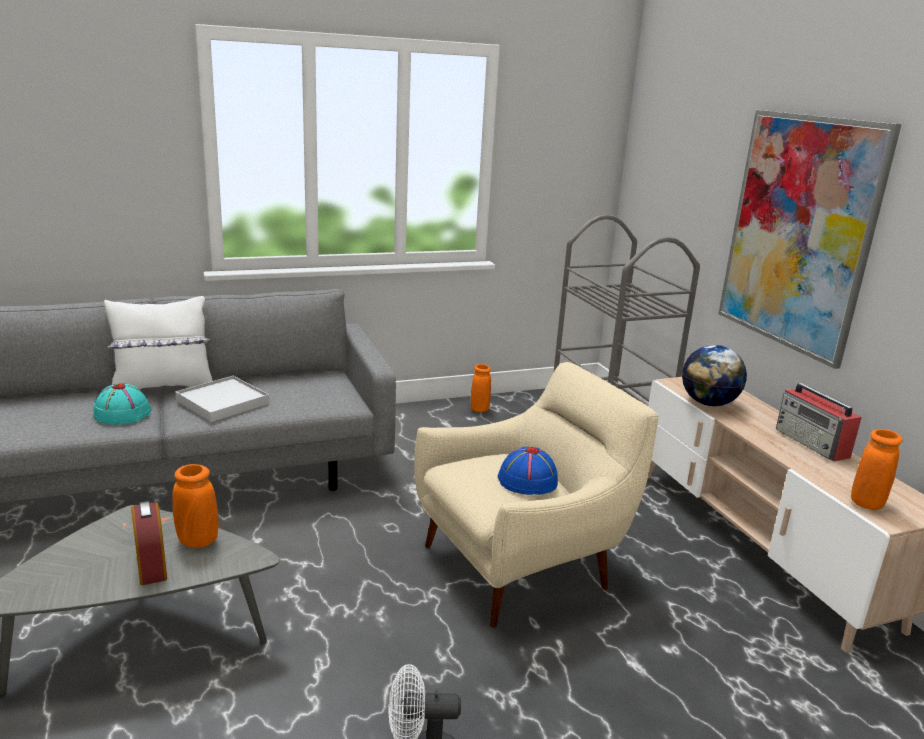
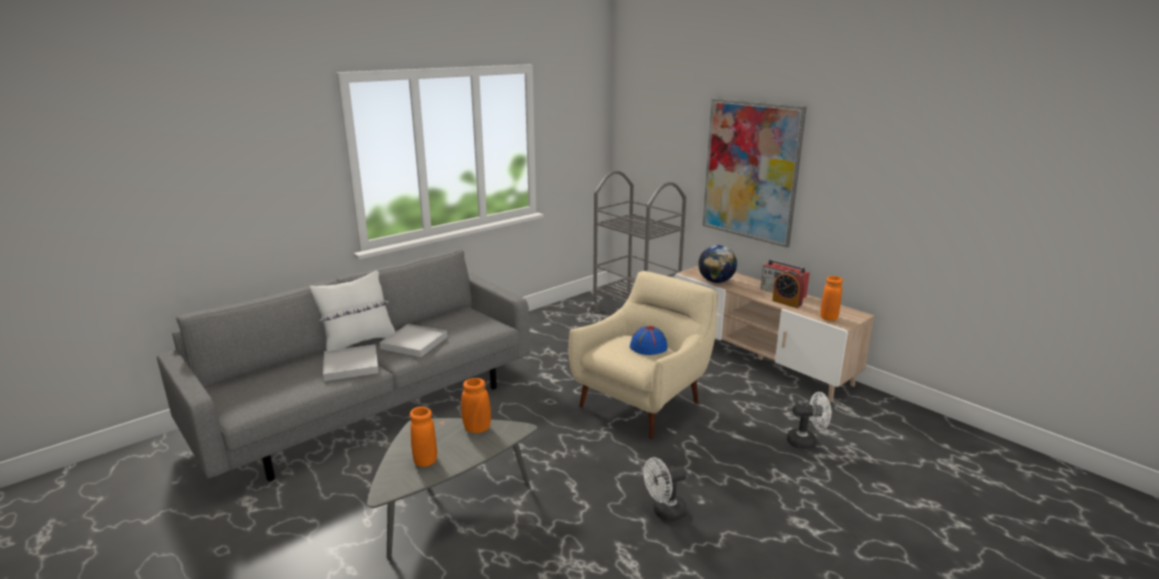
camera: 20 degrees left, 0 degrees up
turquoise hat [93,383,152,425] -> white tray [323,344,379,381]
alarm clock [131,501,167,585] -> alarm clock moved to [772,270,804,308]
orange vase [471,364,491,412] -> orange vase moved to [410,407,437,467]
none -> white fan [787,392,831,449]

